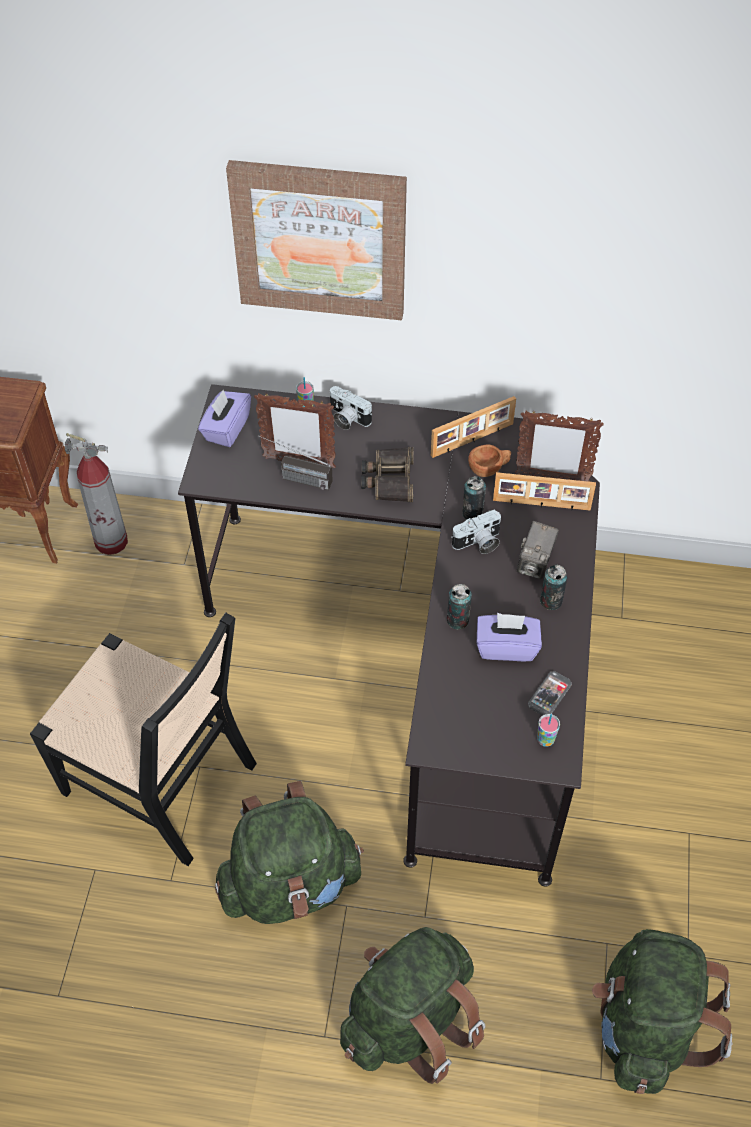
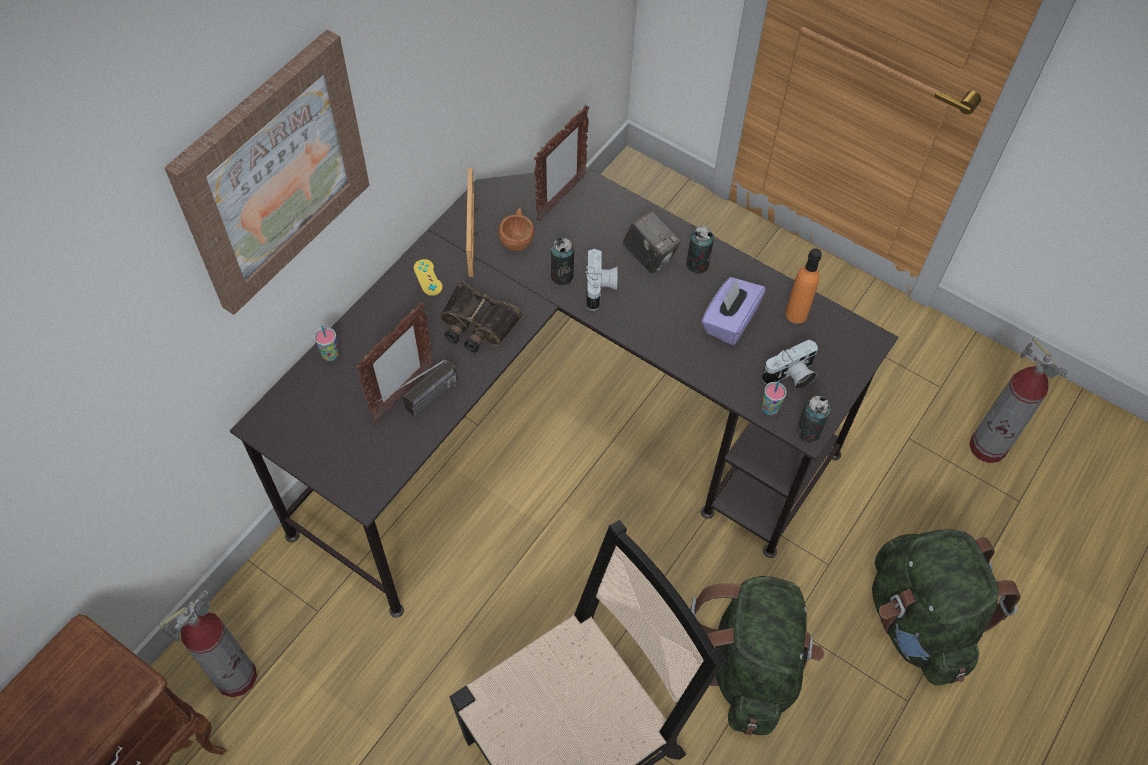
camera: 65 degrees left, 5 degrees up
purple tissue box [198,390,251,447] -> none
camera [330,386,372,430] -> camera moved to [762,339,818,389]
can [447,584,472,630] -> can moved to [796,396,831,443]
picture frame [493,472,596,511] -> none
phone [528,671,572,716] -> orange bottle [785,248,822,323]
cup [537,714,560,747] -> cup moved to [761,381,787,415]
green backpack [592,929,732,1094] -> fire extinguisher [970,338,1069,463]
none -> yellow game controller [414,259,443,296]

